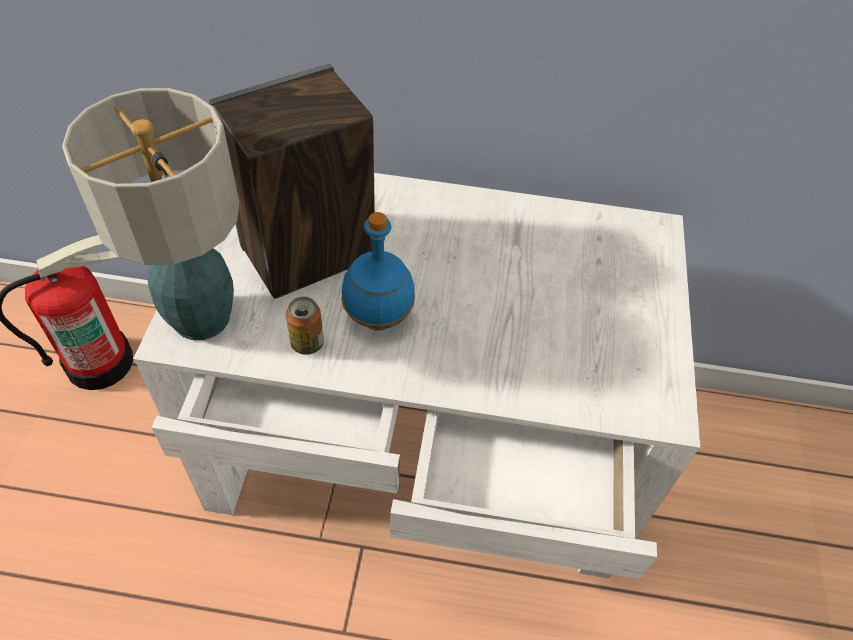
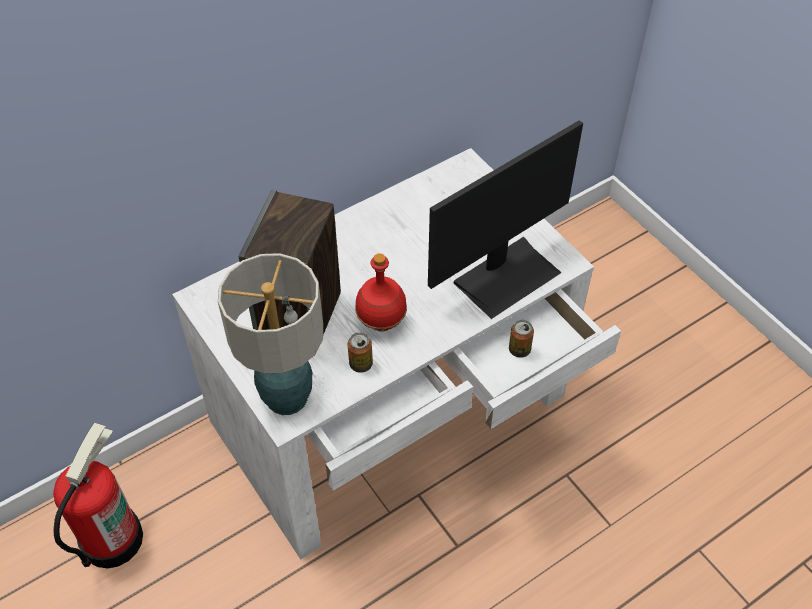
camera: 40 degrees left, 0 degrees up
blue bottle [341,212,415,331] -> red bottle [355,253,407,332]
none -> monitor [428,120,583,319]
none -> can [509,320,534,358]

